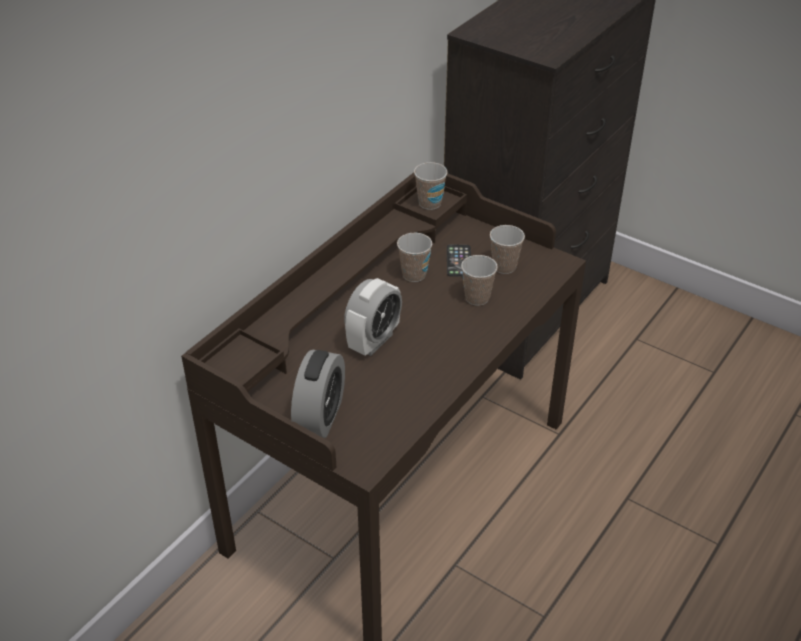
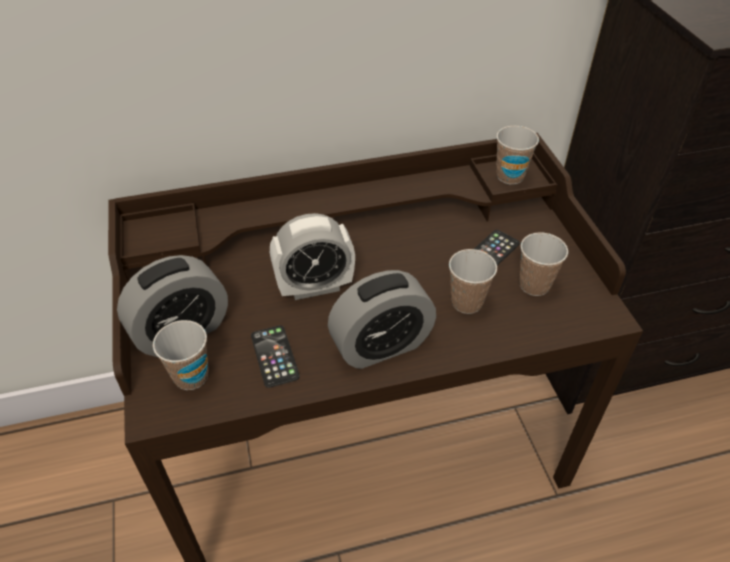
camera: 40 degrees right, 5 degrees up
cup [397,233,432,282] -> cup moved to [153,320,209,390]
none -> phone [251,325,300,388]
none -> alarm clock [328,270,436,369]

